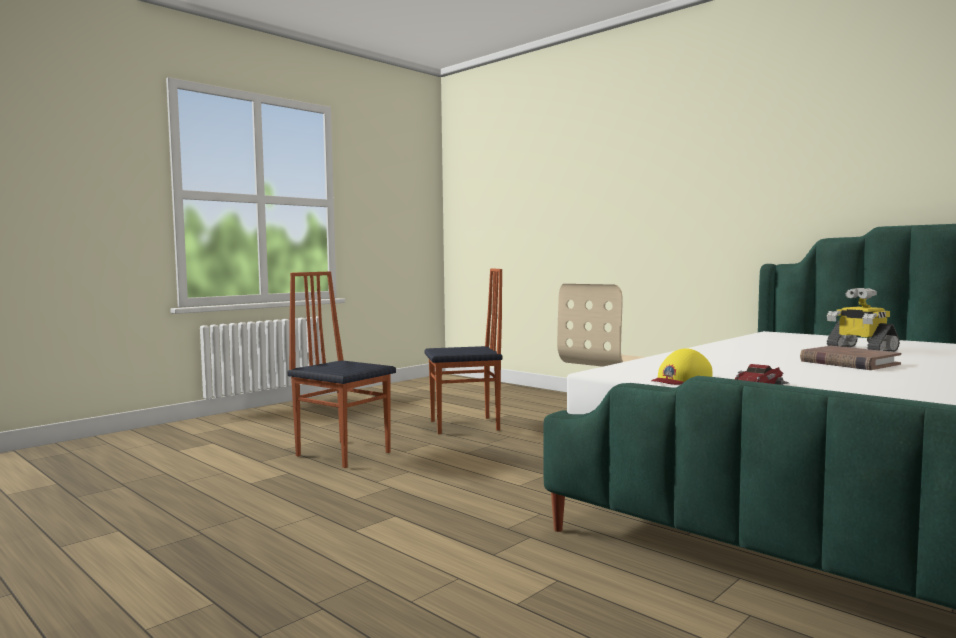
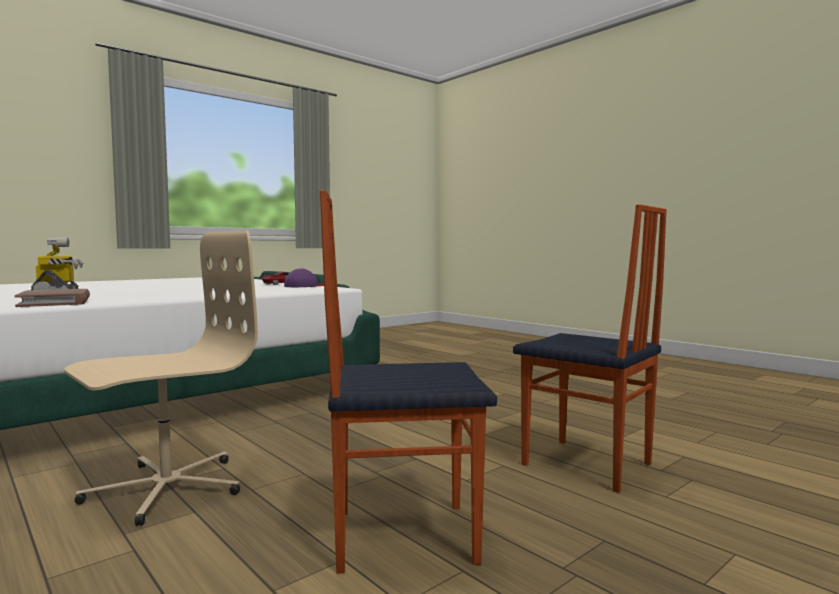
camera: 175 degrees left, 0 degrees up
yellow cap [651,348,712,385] -> purple cap [284,268,324,287]
brown book [800,346,901,370] -> brown book moved to [15,289,90,307]

